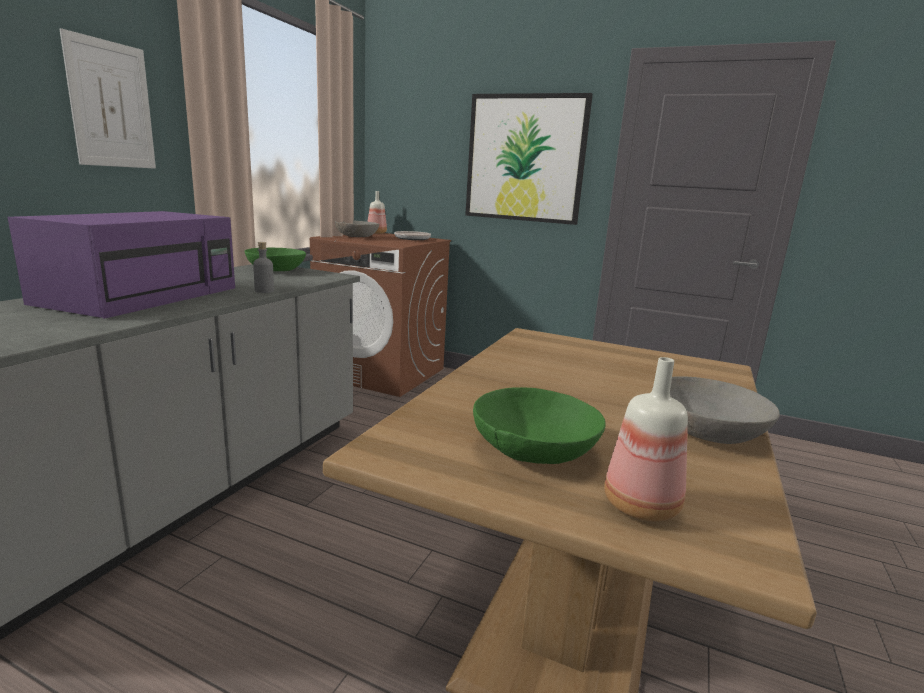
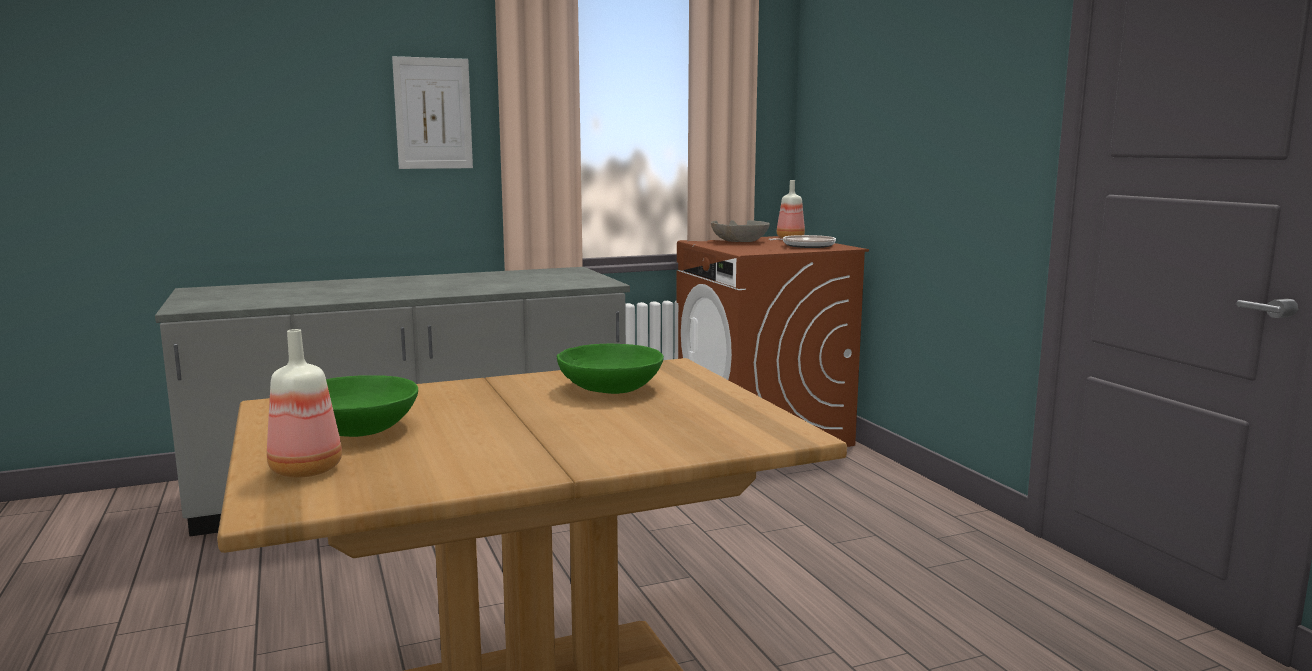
camera: 45 degrees right, 5 degrees down
purple microwave [8,211,235,319] -> none
green bowl [245,248,306,271] -> green bowl moved to [557,344,664,394]
grey bottle [253,242,274,293] -> none
picture [465,93,593,225] -> none
grey bowl [652,376,780,444] -> none

